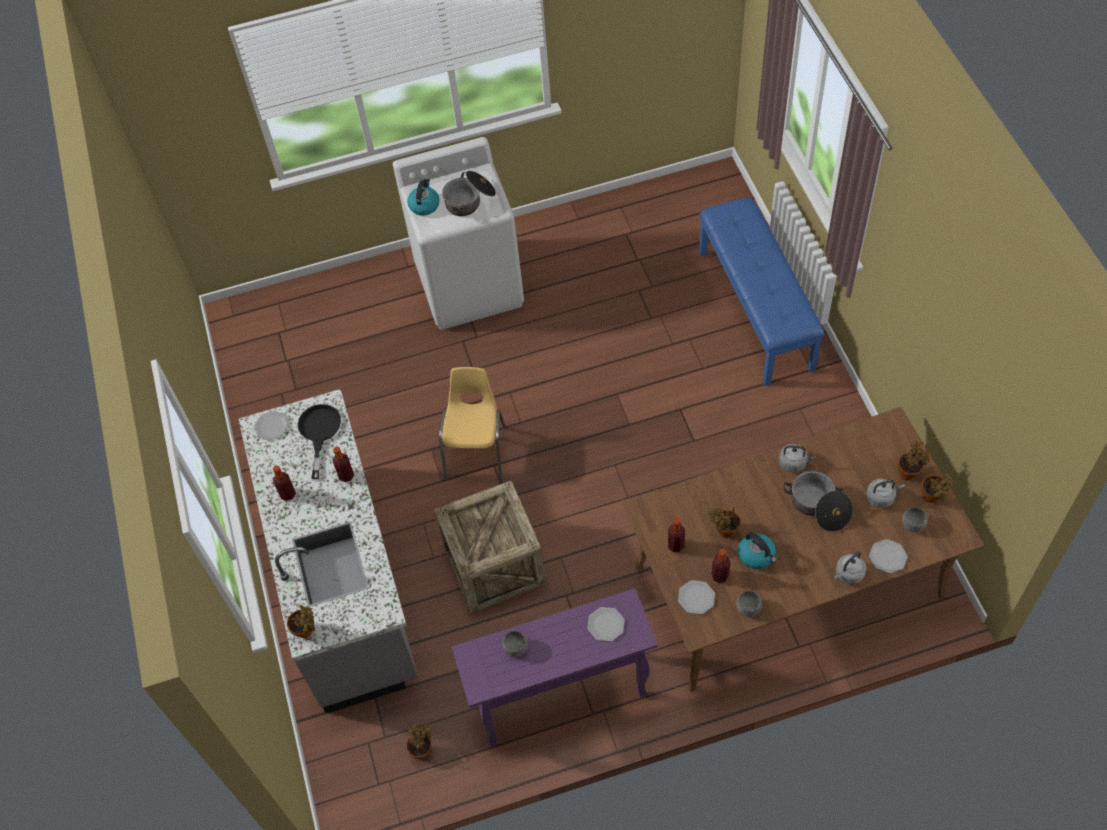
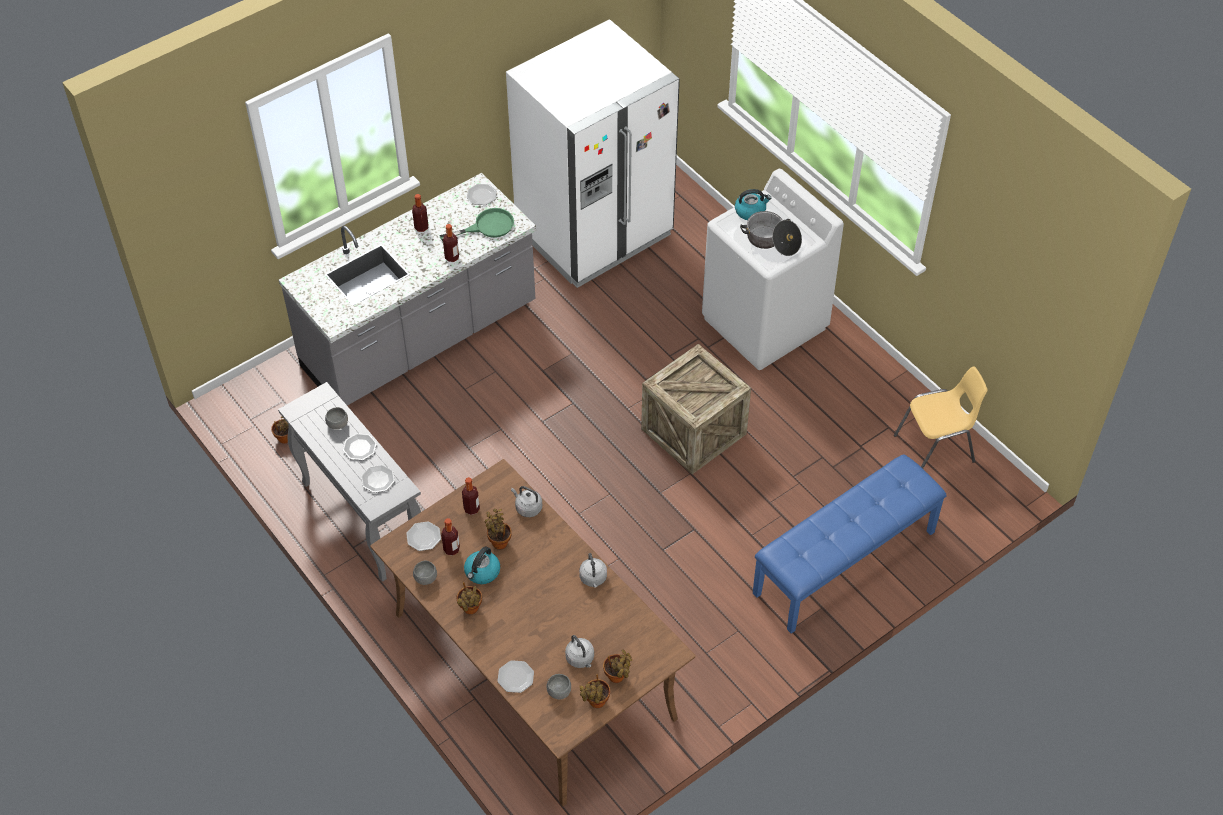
camera: 65 degrees right, 5 degrees down
potted plant [287,605,315,638] -> potted plant moved to [457,582,482,614]
black frying pan [298,404,341,479] -> green frying pan [439,208,514,241]
crate [434,481,546,613] -> crate moved to [641,344,751,474]
yellow chair [439,367,506,483] -> yellow chair moved to [894,367,987,468]
purple console table [452,589,657,746] -> grey console table [278,382,421,582]
cooking pot [784,471,853,532] -> none
grey kettle [834,552,866,584] -> grey kettle moved to [511,486,542,517]
none -> plate [343,433,377,460]
none -> white fridge [506,19,680,288]

